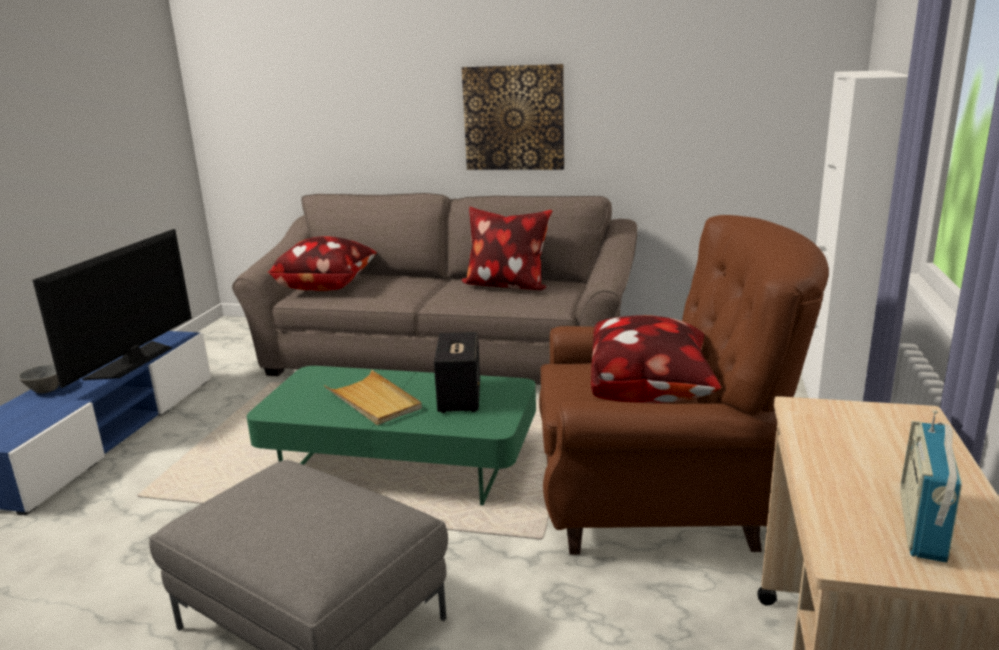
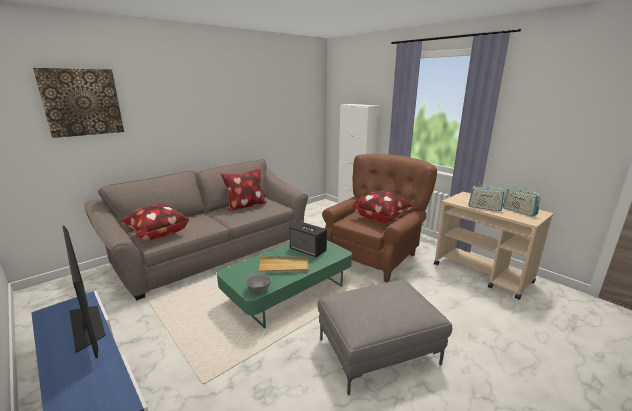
camera: 55 degrees left, 0 degrees up
grey bowl [18,364,59,393] -> grey bowl moved to [245,273,271,293]
picture [462,64,564,170] -> picture moved to [33,68,124,138]
none -> radio [468,185,505,211]

